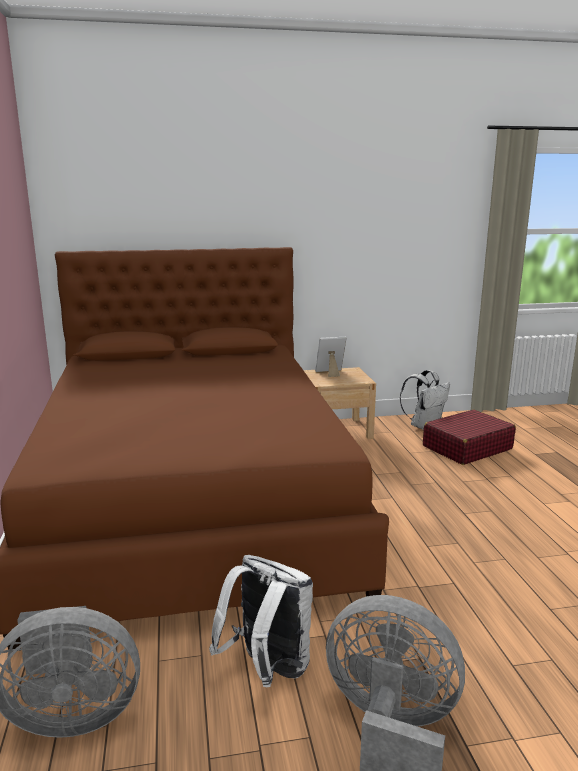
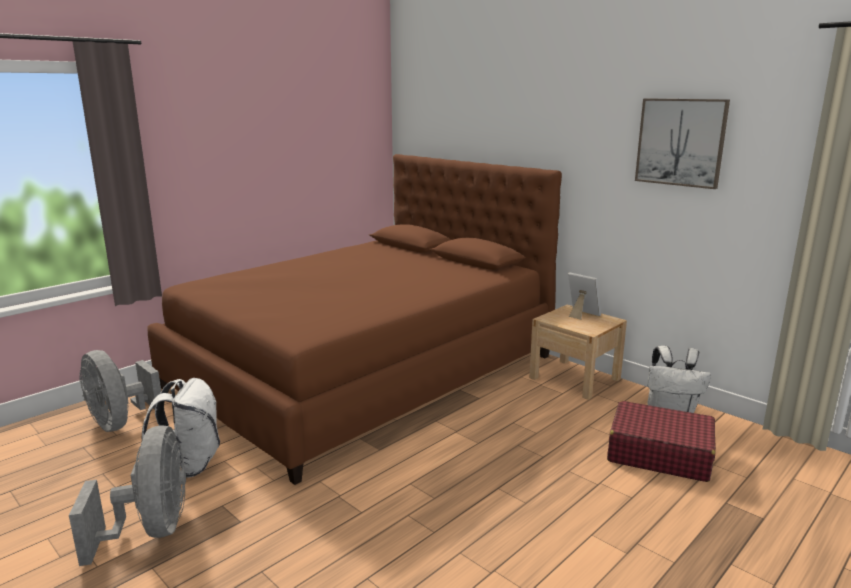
camera: 55 degrees right, 0 degrees up
none -> picture [635,98,730,189]

